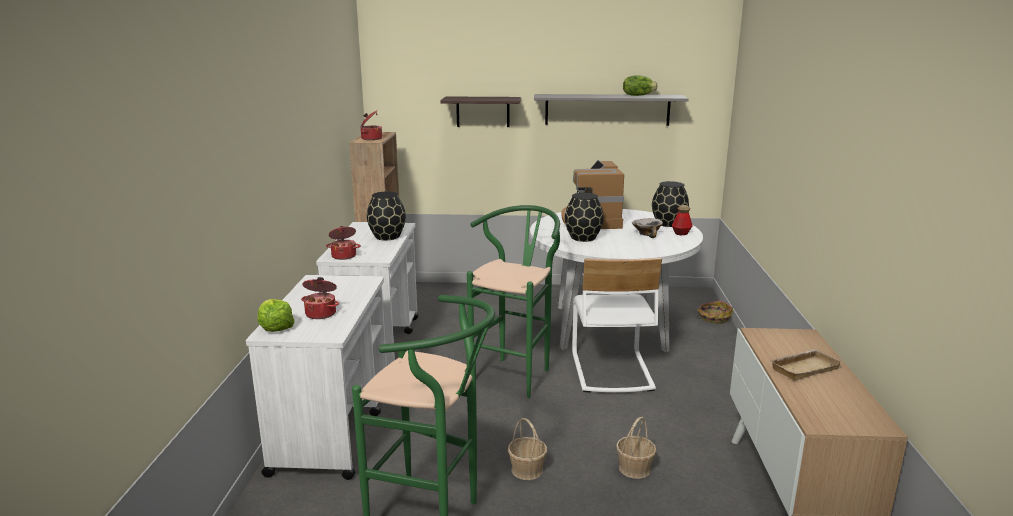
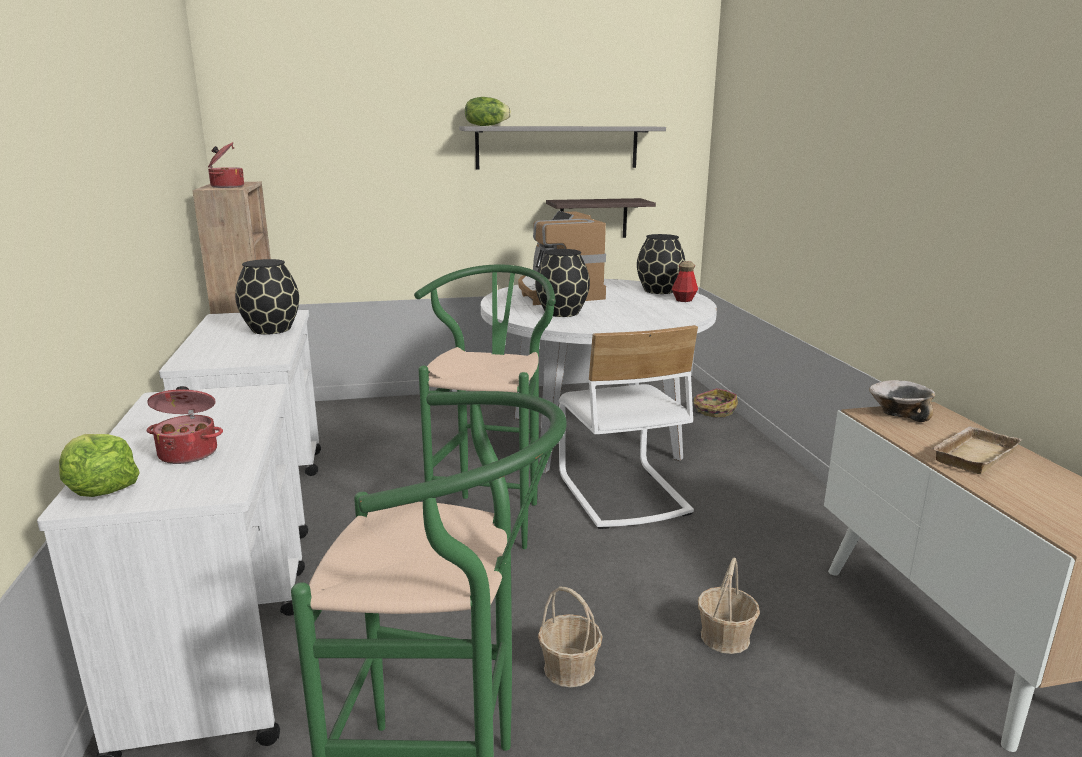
camera: 15 degrees left, 0 degrees up
cooking pot [326,226,361,260] -> none
shelf [440,96,521,127] -> shelf moved to [546,198,656,238]
lettuce [623,75,657,96] -> lettuce moved to [465,97,511,126]
bowl [632,218,663,238] -> bowl moved to [869,380,935,422]

